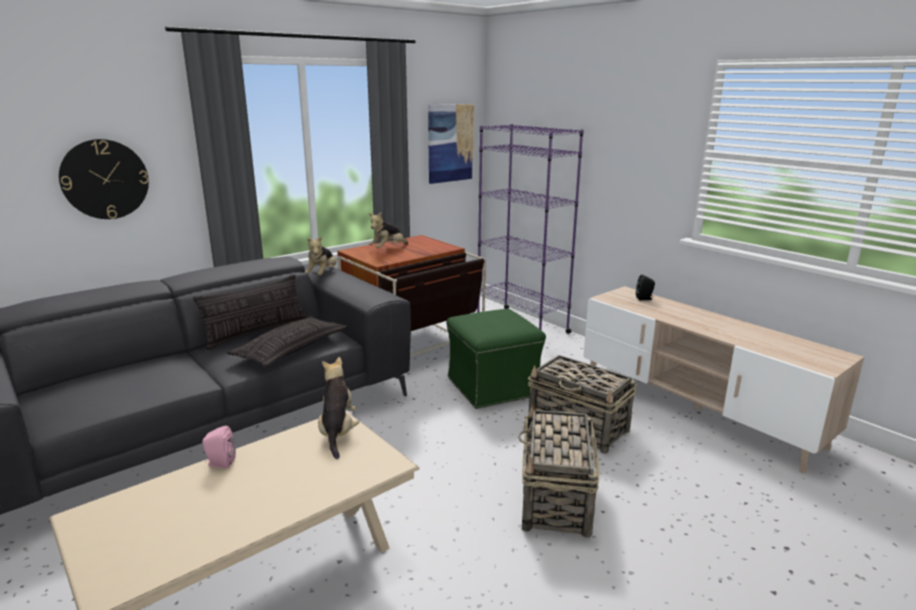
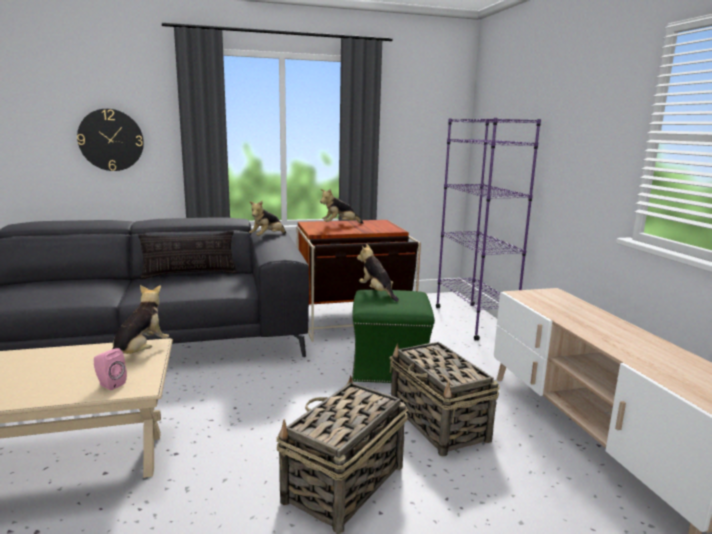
camera: 25 degrees right, 5 degrees down
pink speaker [202,426,236,468] -> pink speaker moved to [94,348,127,390]
pillow [226,316,349,367] -> none
picture [428,104,474,184] -> none
black speaker [636,275,655,300] -> none
none -> plush toy [357,244,399,302]

